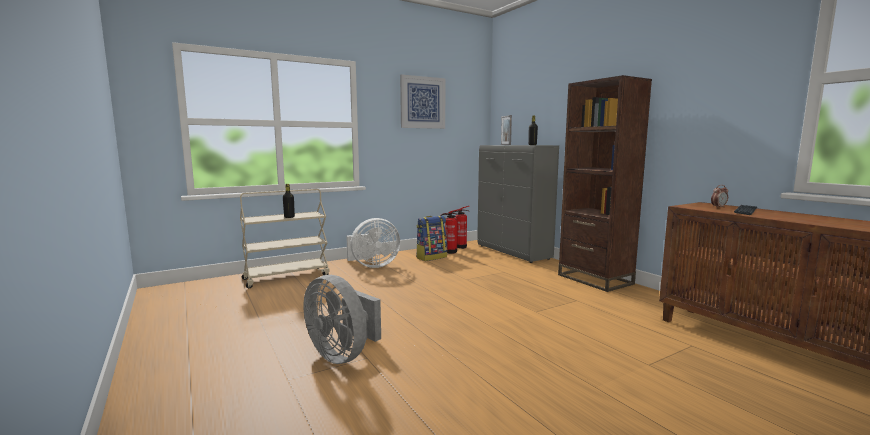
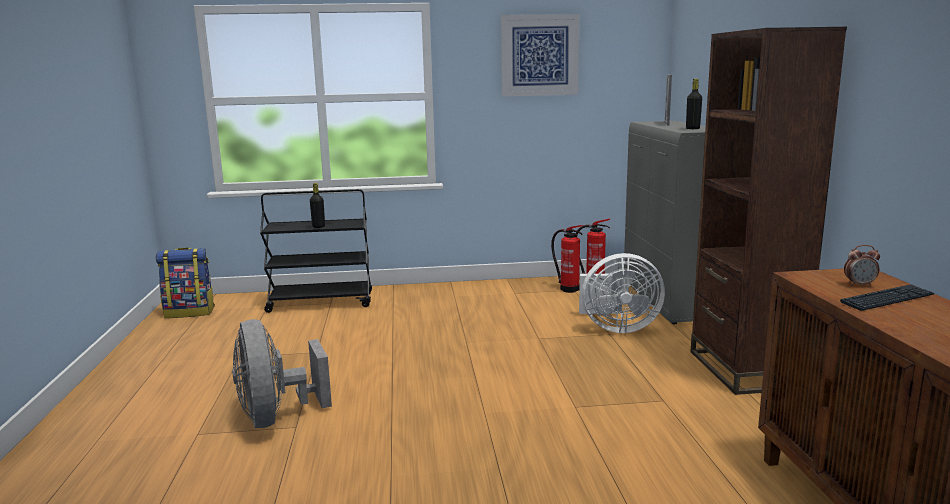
camera: 25 degrees right, 5 degrees up
beige cart [240,189,330,288] -> black cart [260,189,372,313]
white fan [346,218,400,268] -> white fan moved to [579,253,665,333]
backpack [416,216,447,261] -> backpack moved to [156,248,215,318]

